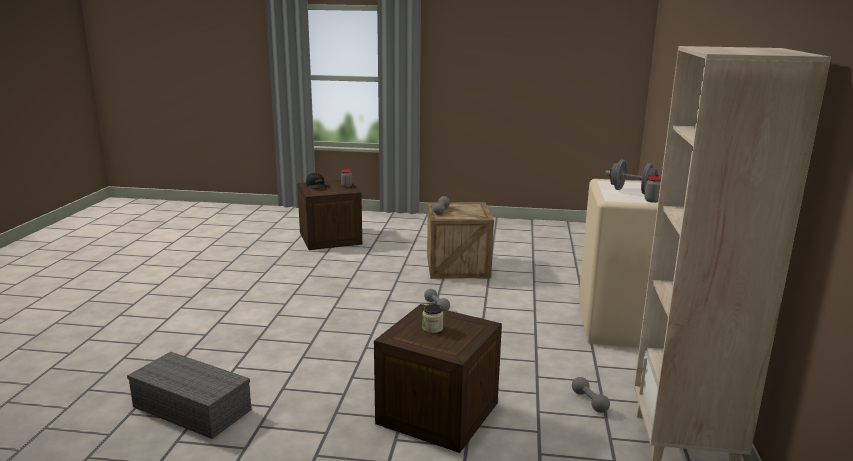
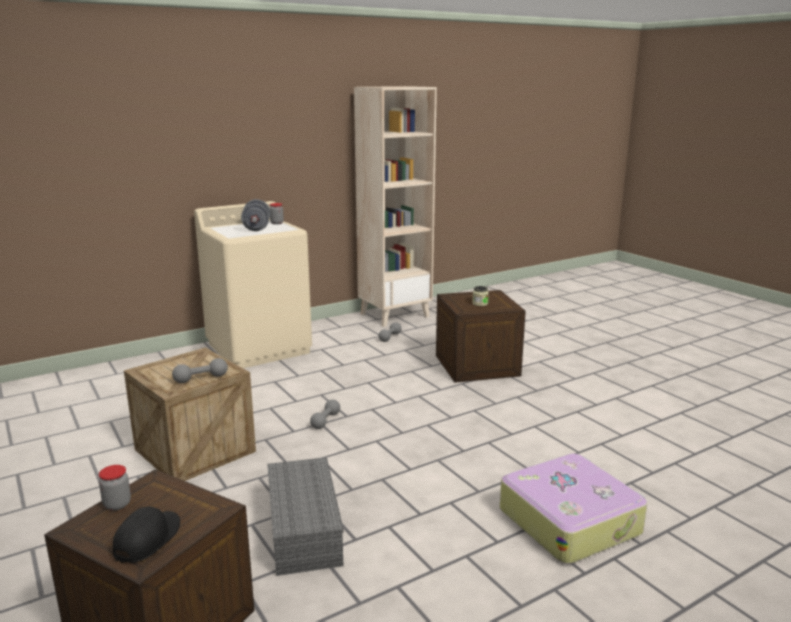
camera: 130 degrees left, 0 degrees up
grey storage box [127,352,252,439] -> grey storage box moved to [267,457,344,576]
none -> suitcase [500,454,647,564]

